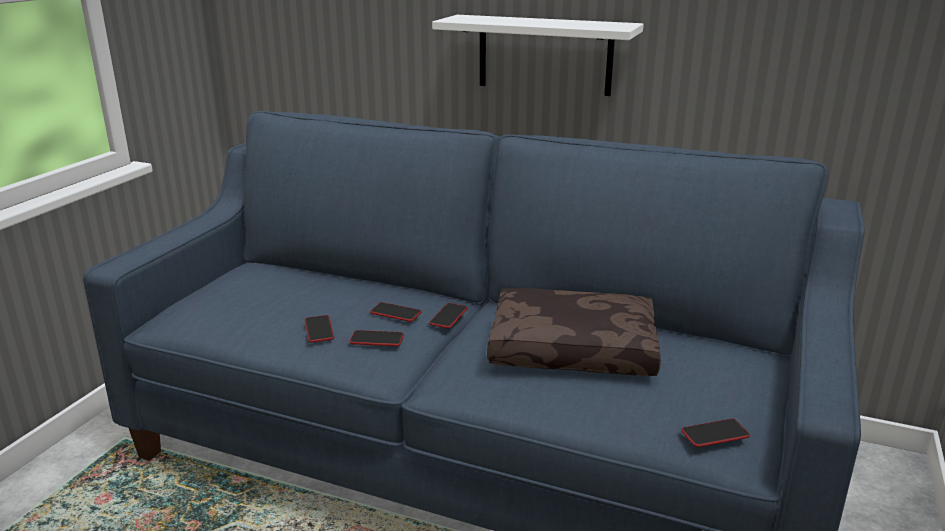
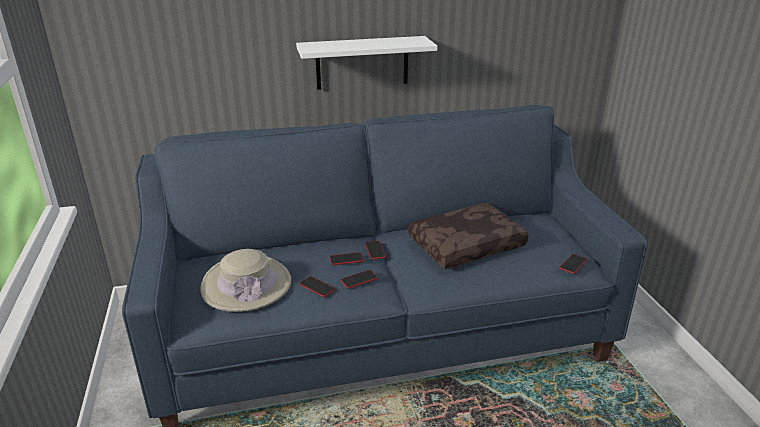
camera: 35 degrees left, 5 degrees up
none -> beige hat [200,249,291,312]

